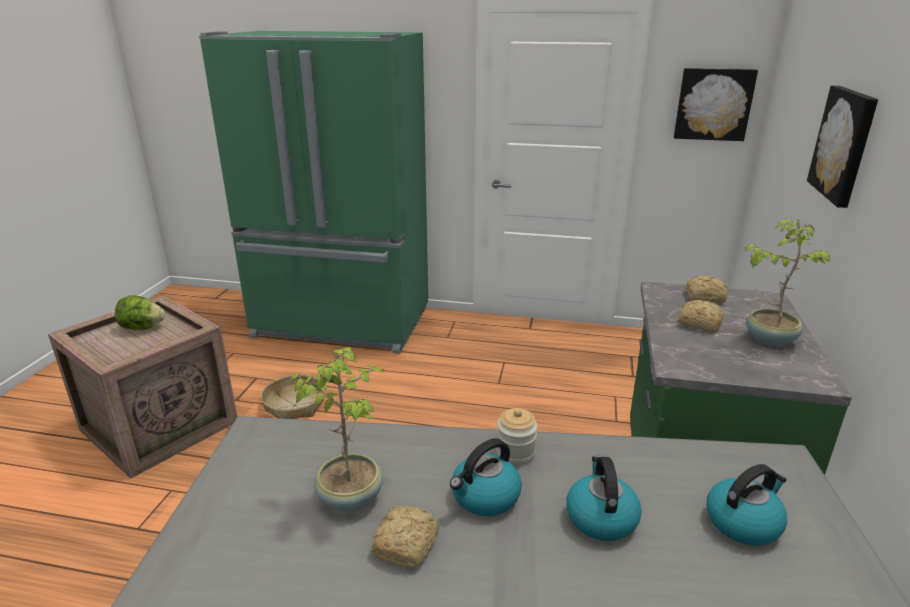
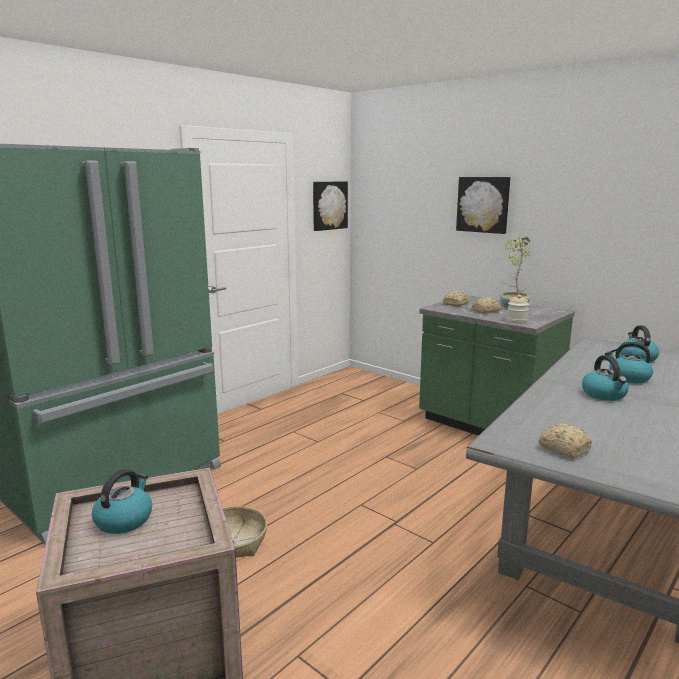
camera: 60 degrees left, 10 degrees down
lettuce [115,295,165,330] -> kettle [92,469,152,534]
potted plant [290,347,383,511] -> none
bread [371,506,439,568] -> bread moved to [539,424,592,458]
jar [496,408,537,466] -> jar moved to [507,295,529,324]

